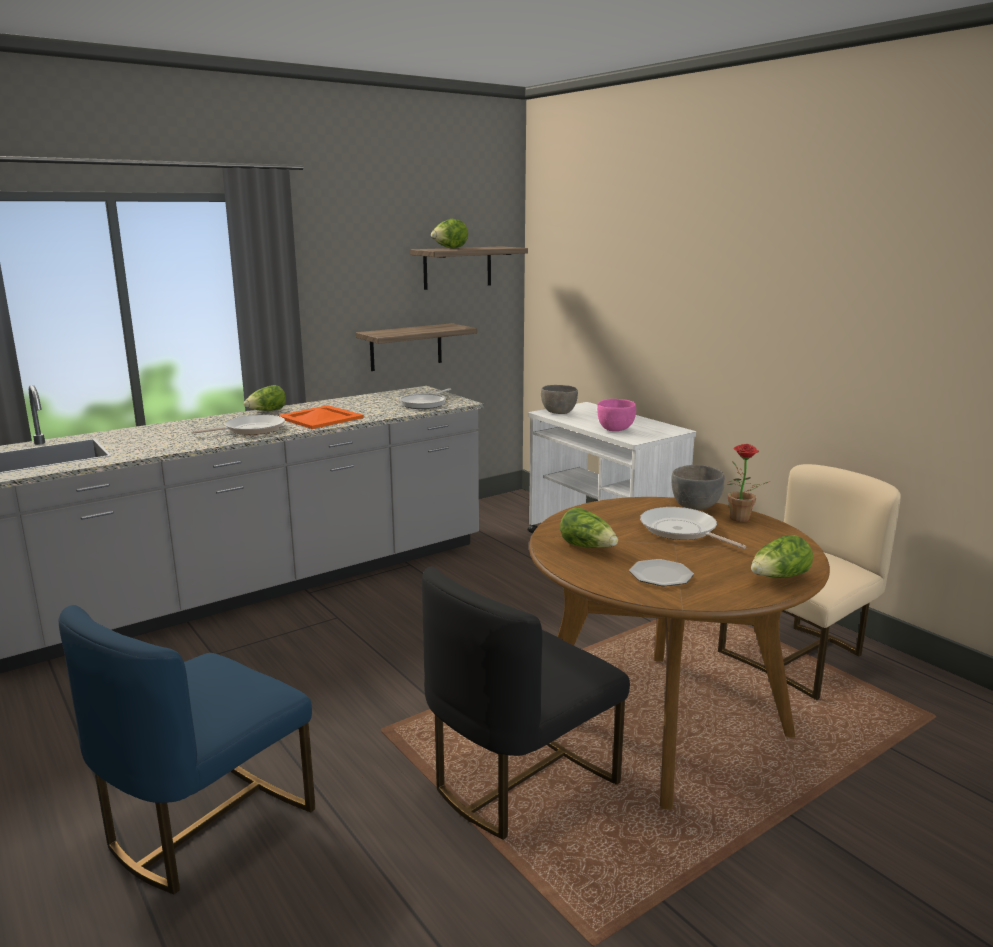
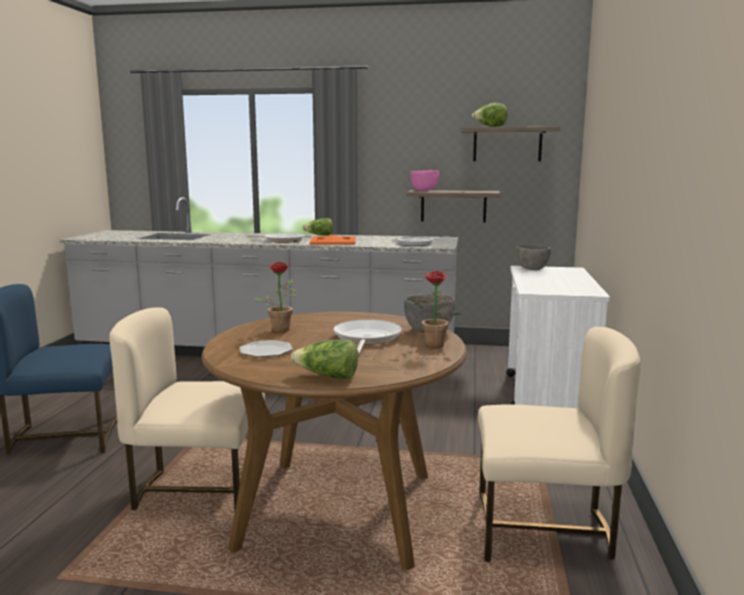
camera: 45 degrees right, 5 degrees down
black chair [422,566,630,840] -> beige chair [109,307,265,511]
lettuce [560,507,618,548] -> potted plant [254,262,297,332]
pink bowl [597,399,636,431] -> pink bowl moved to [411,170,439,191]

